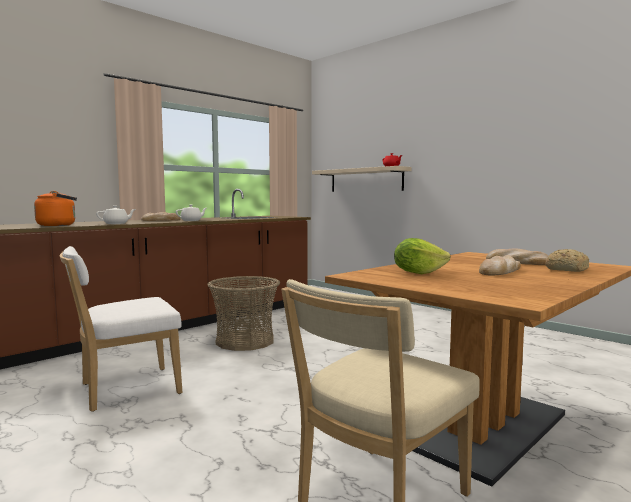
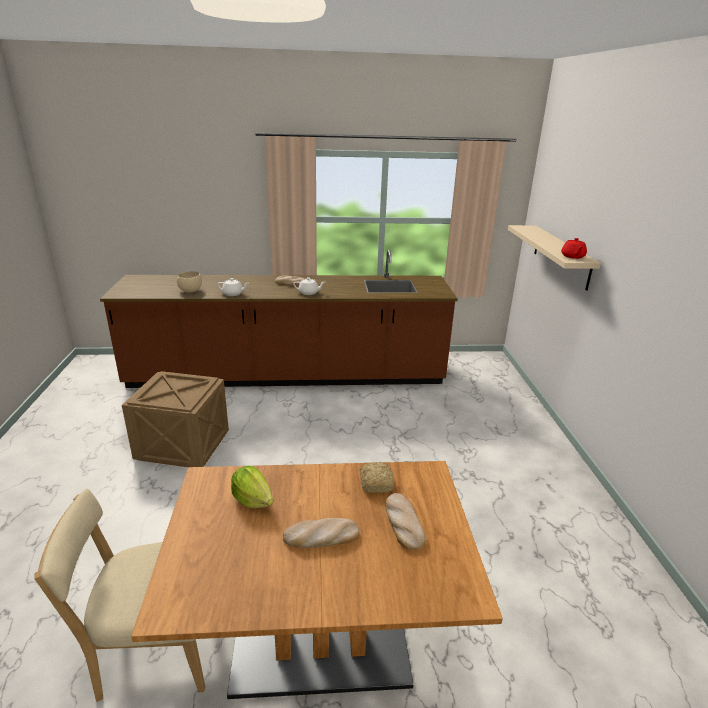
camera: 40 degrees right, 20 degrees up
orange kettle [34,191,77,226] -> beige bowl [177,271,202,293]
white chair [60,246,182,412] -> crate [122,371,229,467]
basket [207,276,280,351] -> none
bread [545,249,589,272] -> bread moved to [360,462,394,493]

